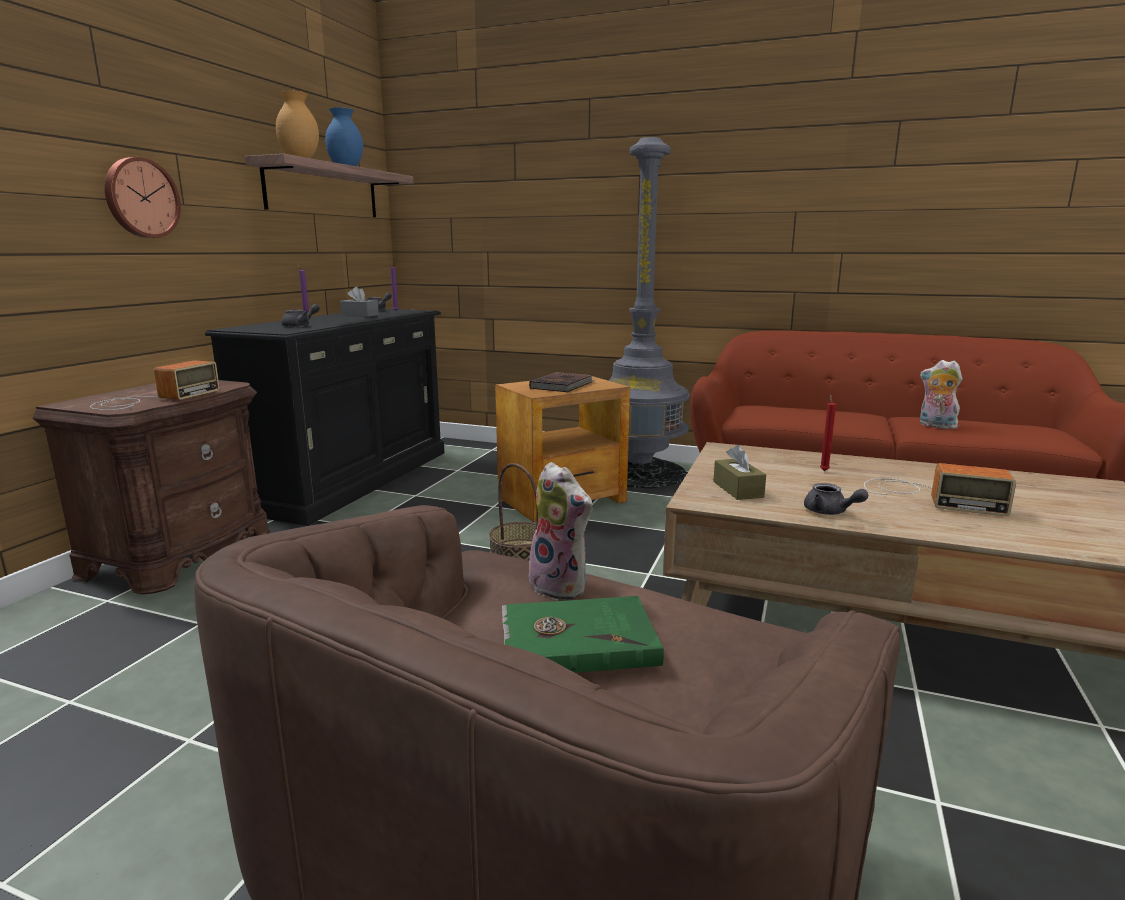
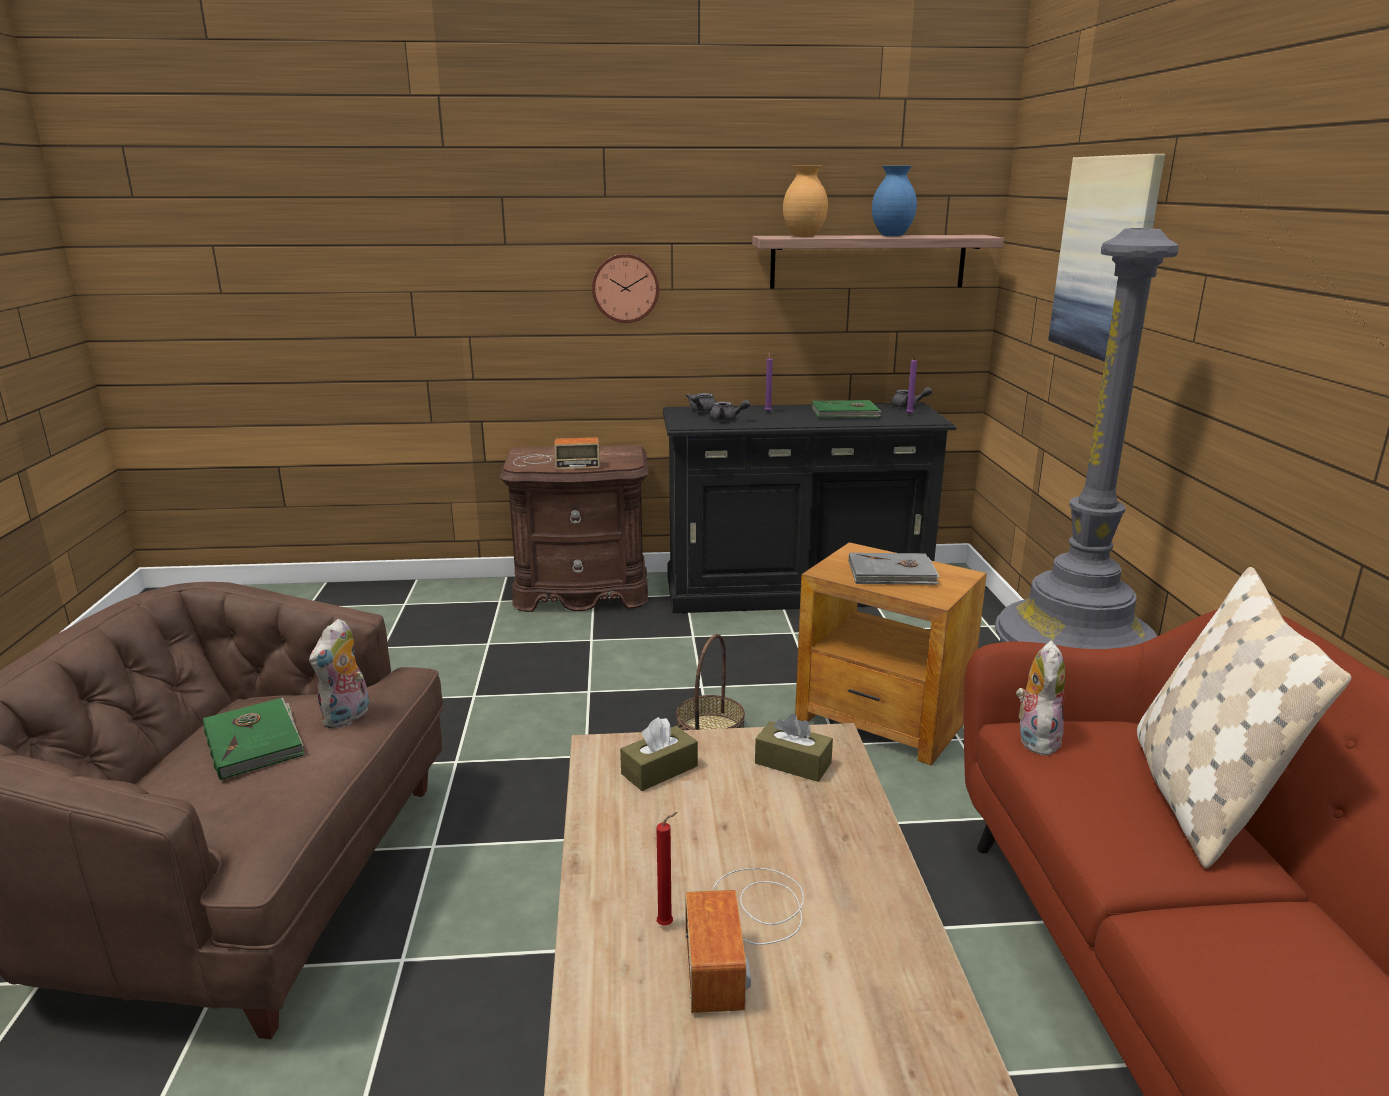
camera: 65 degrees right, 5 degrees up
grey tissue box [340,286,379,317] -> green book [812,400,882,418]
brown book [529,372,595,392] -> grey book [849,553,940,585]
grey teapot [804,483,868,515] -> grey teapot moved to [686,393,716,412]
red candle [820,394,836,471] -> red candle moved to [657,812,678,926]
plush toy [920,360,962,429] -> plush toy moved to [1016,641,1065,757]
none -> brown tissue box [755,714,833,782]
none -> picture [1048,154,1165,362]
none -> beige pillow [1137,567,1351,868]

